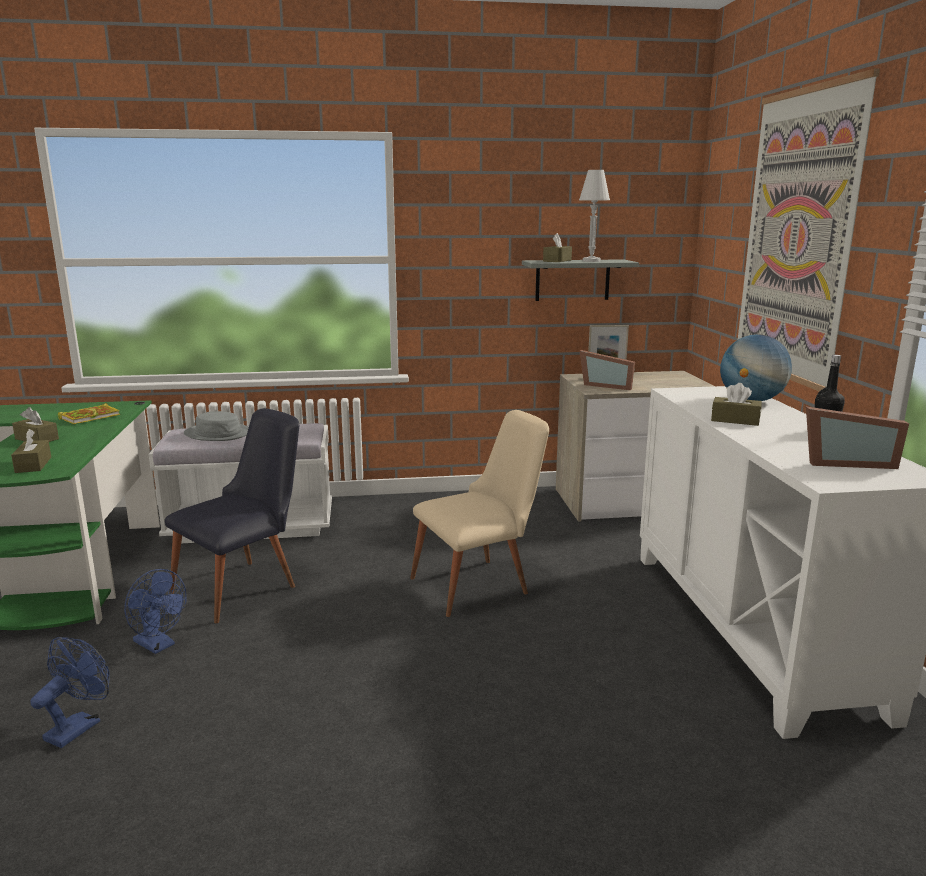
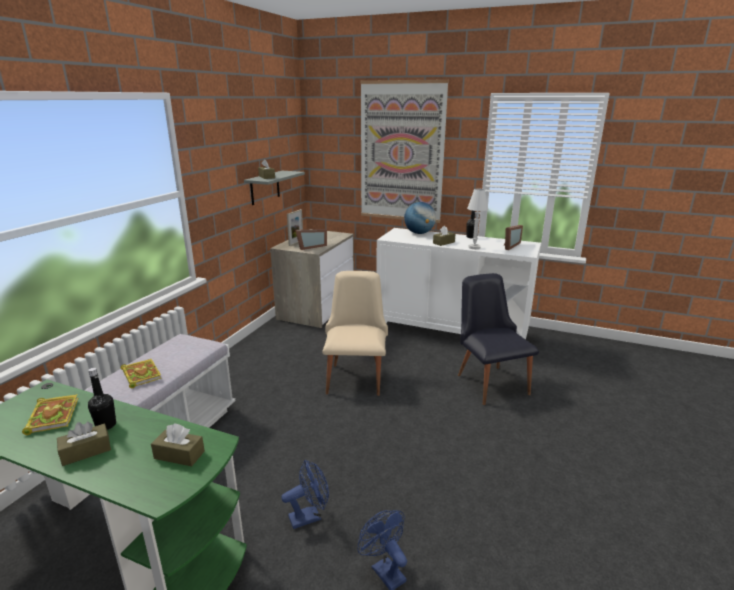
camera: 60 degrees left, 5 degrees up
black chair [164,408,299,623] -> black chair moved to [458,273,539,405]
grey hat [184,411,249,441] -> book [121,359,162,388]
white table lamp [579,170,610,262] -> white table lamp moved to [467,189,489,249]
none -> black bottle [88,368,116,430]

